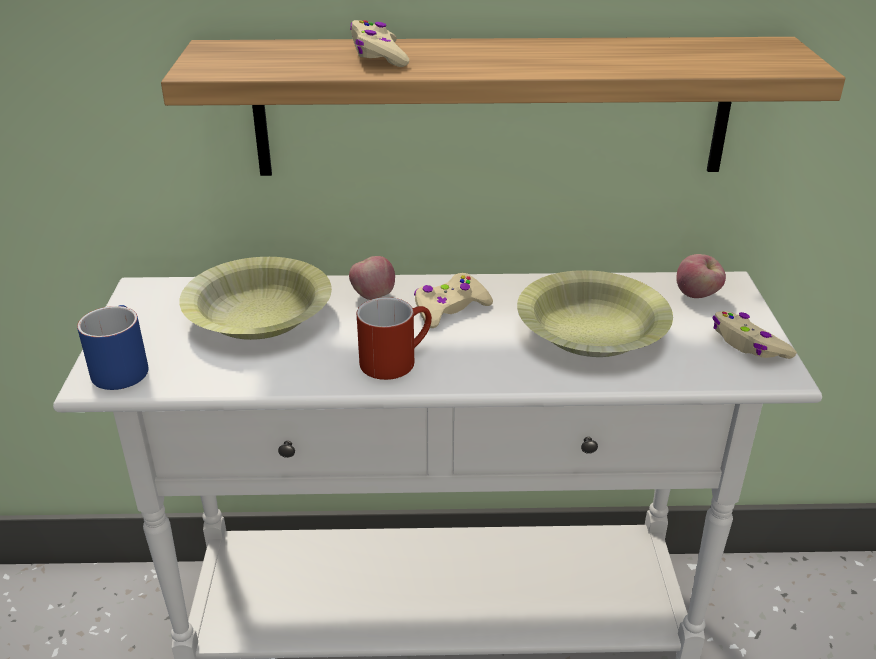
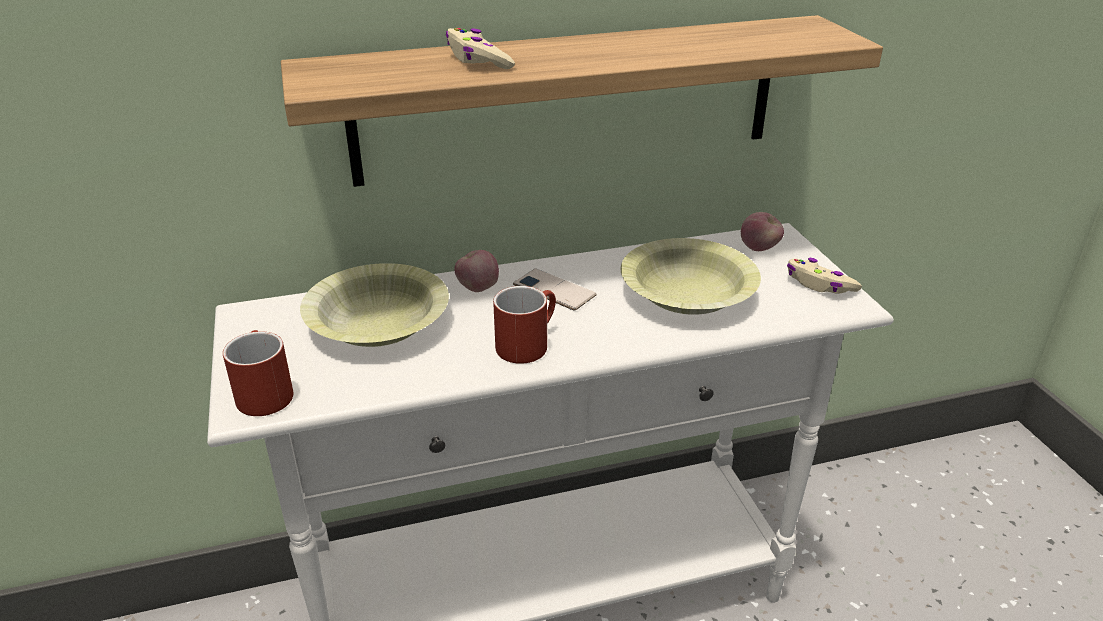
camera: 15 degrees left, 0 degrees up
blue mug [77,305,149,390] -> red mug [223,330,293,416]
beige game controller [414,273,493,328] -> phone [513,269,597,311]

